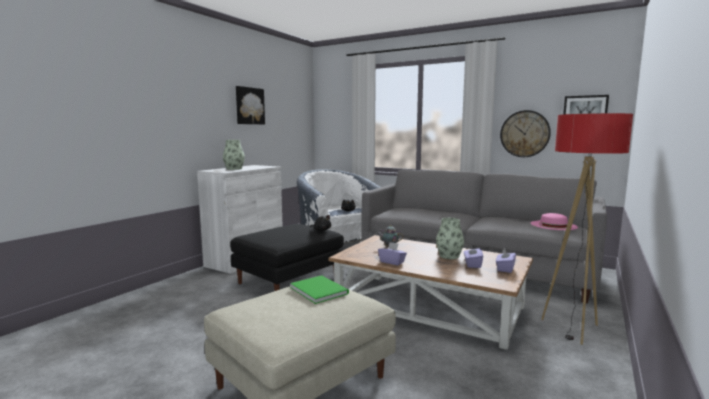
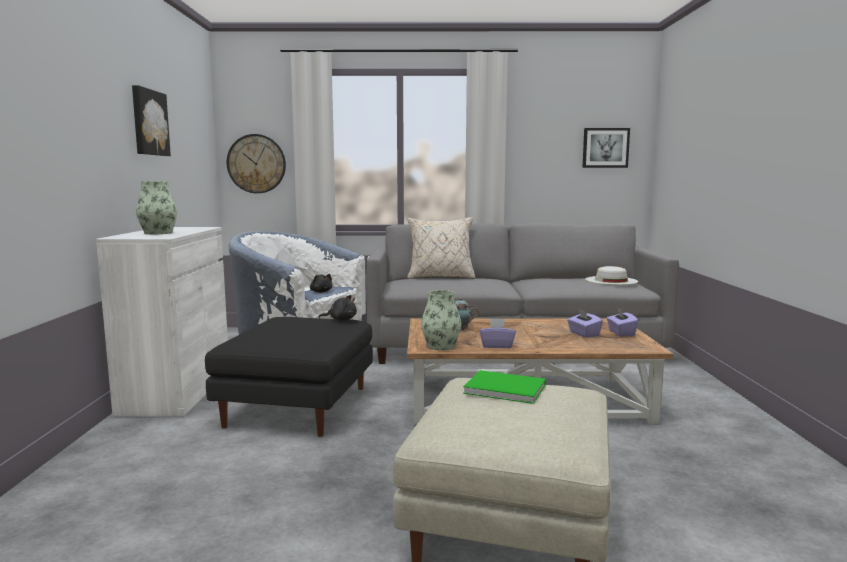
camera: 30 degrees left, 0 degrees up
vase [436,218,464,259] -> vase moved to [421,290,461,350]
wall clock [500,110,551,157] -> wall clock moved to [227,134,286,194]
pink hat [531,213,578,230] -> white hat [585,266,638,285]
floor lamp [541,113,633,345] -> none
none -> beige pillow [407,217,475,279]

